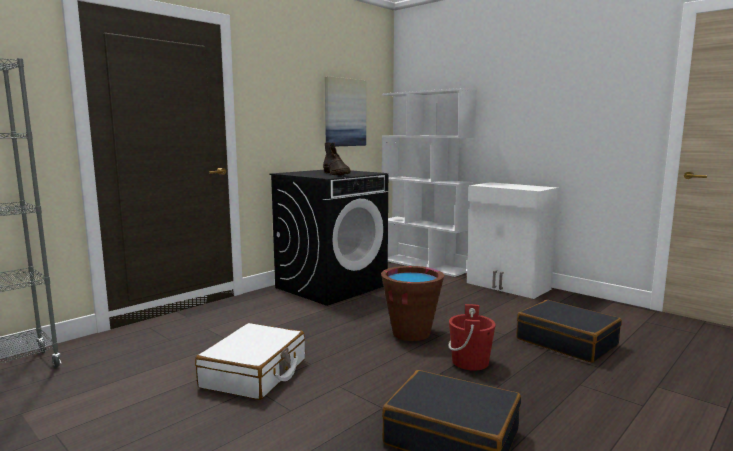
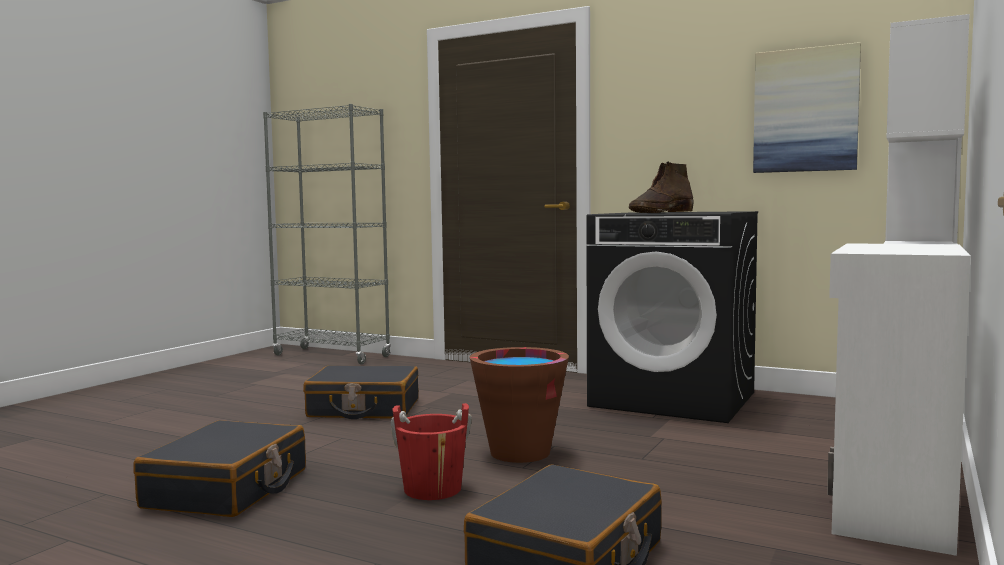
camera: 75 degrees right, 5 degrees down
white suitcase [195,323,305,400] -> black suitcase [303,365,419,419]

